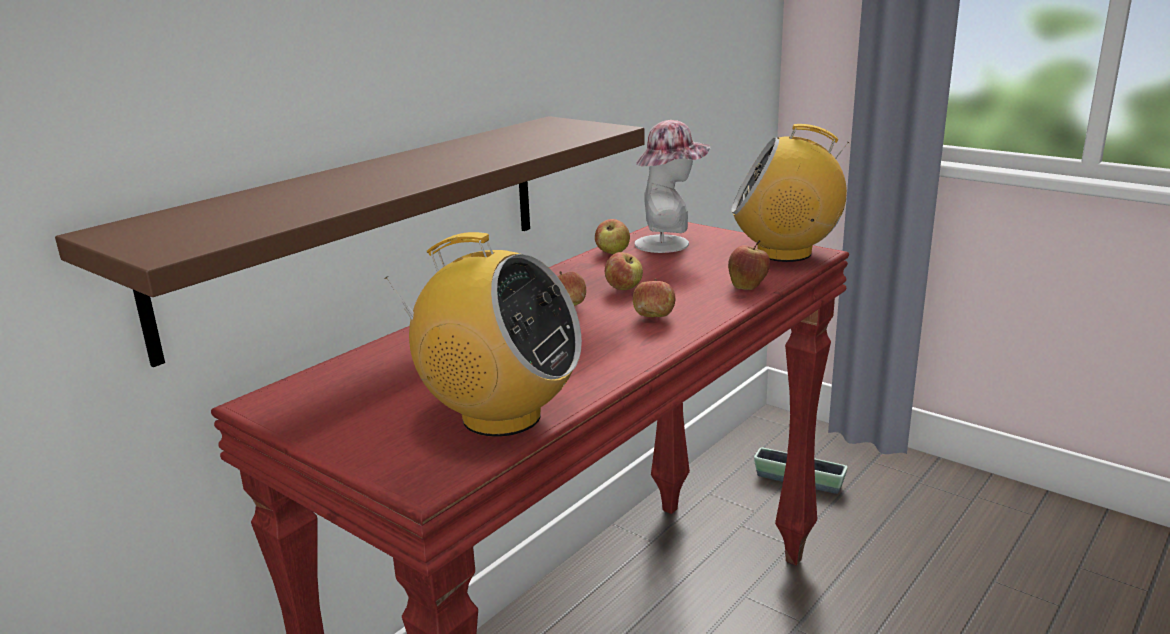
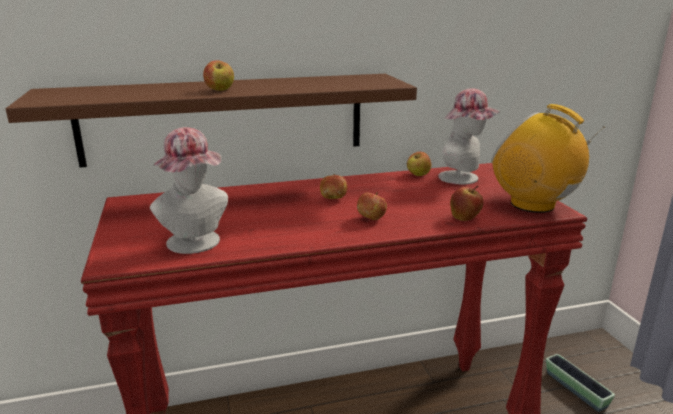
camera: 35 degrees right, 0 degrees up
radio [386,232,582,437] -> hat [150,127,228,254]
apple [605,252,643,290] -> apple moved to [203,60,234,91]

